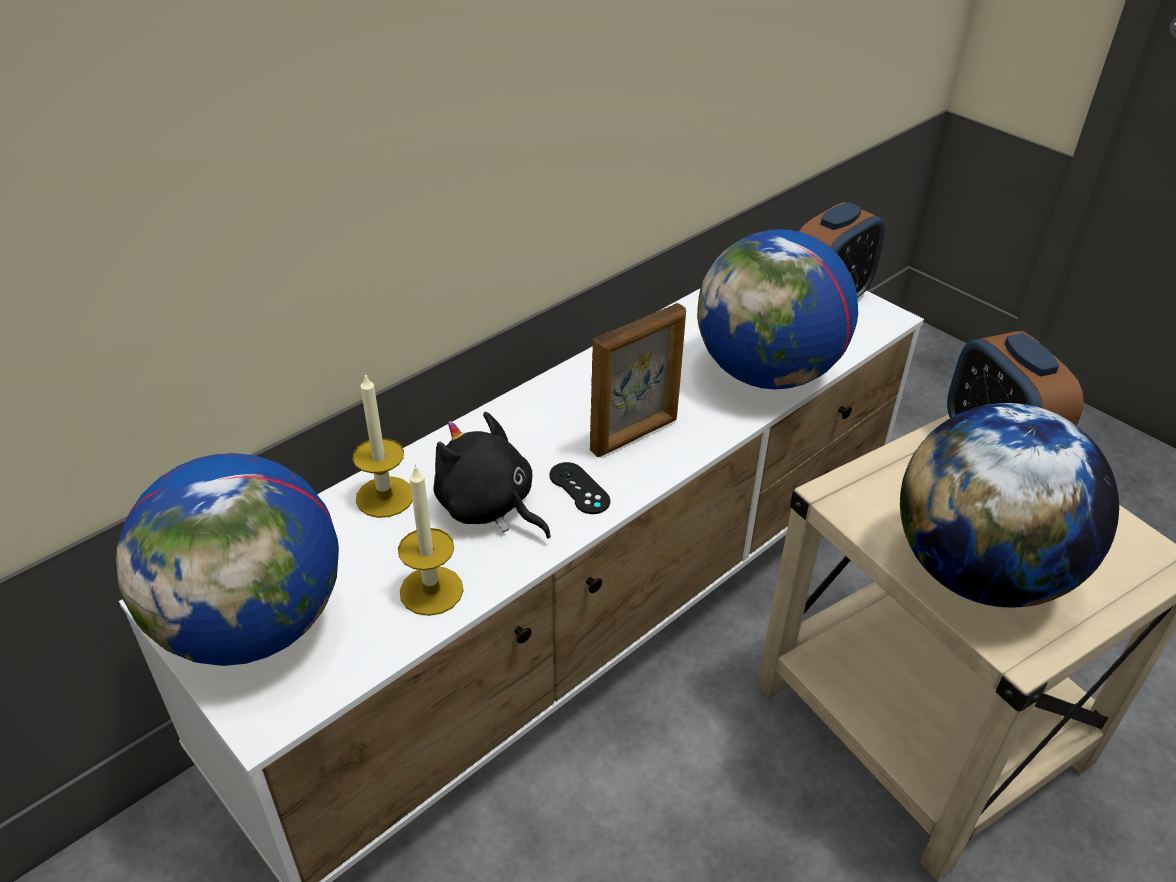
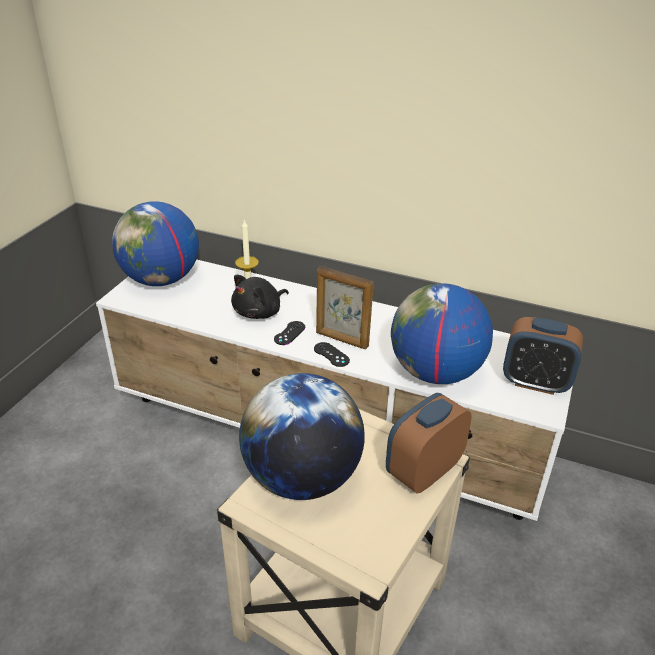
camera: 65 degrees right, 5 degrees down
candle [398,465,463,616] -> none
black plush toy [433,412,551,538] -> black plush toy turned 150 degrees counterclockwise [231,275,289,319]
none -> black game controller [314,342,350,367]

